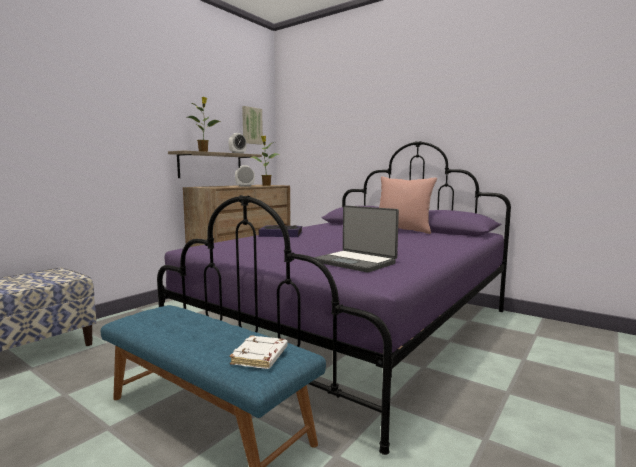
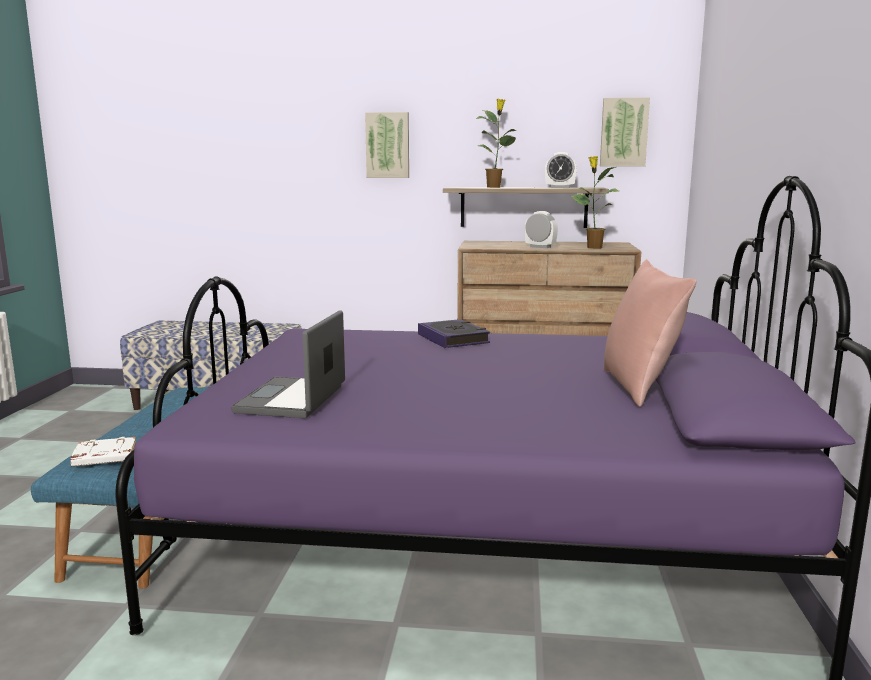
camera: 60 degrees right, 5 degrees up
none -> picture [365,112,409,178]

